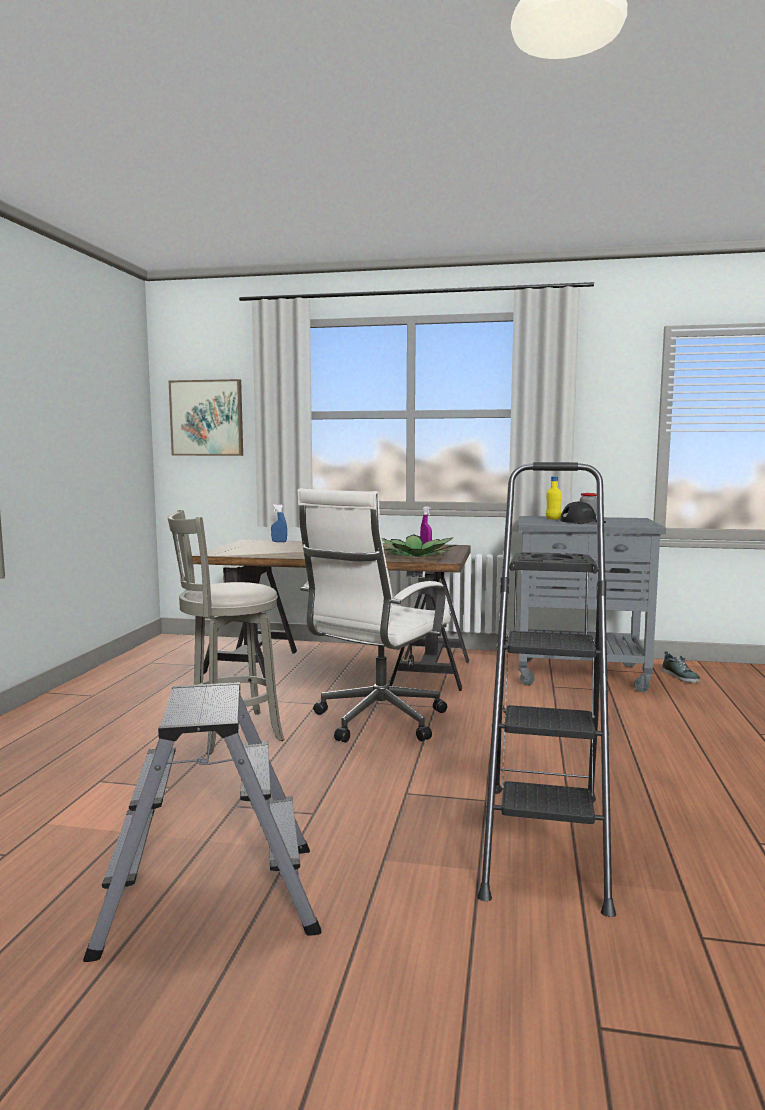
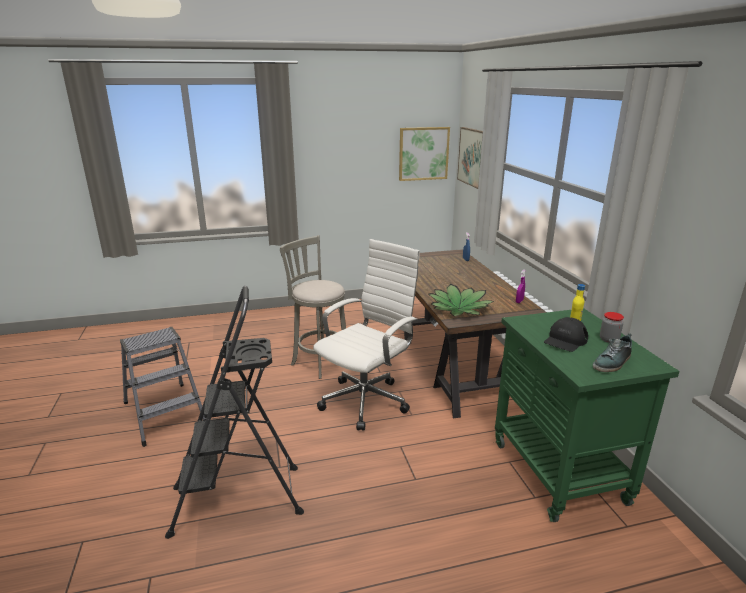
camera: 65 degrees right, 15 degrees up
white office chair [297,488,451,742] -> white office chair turned 120 degrees clockwise [313,239,420,430]
grey cart [518,516,666,692] -> green cart [495,308,680,522]
shoe [662,651,700,683] -> shoe moved to [593,333,632,372]
none -> picture [399,127,450,181]

